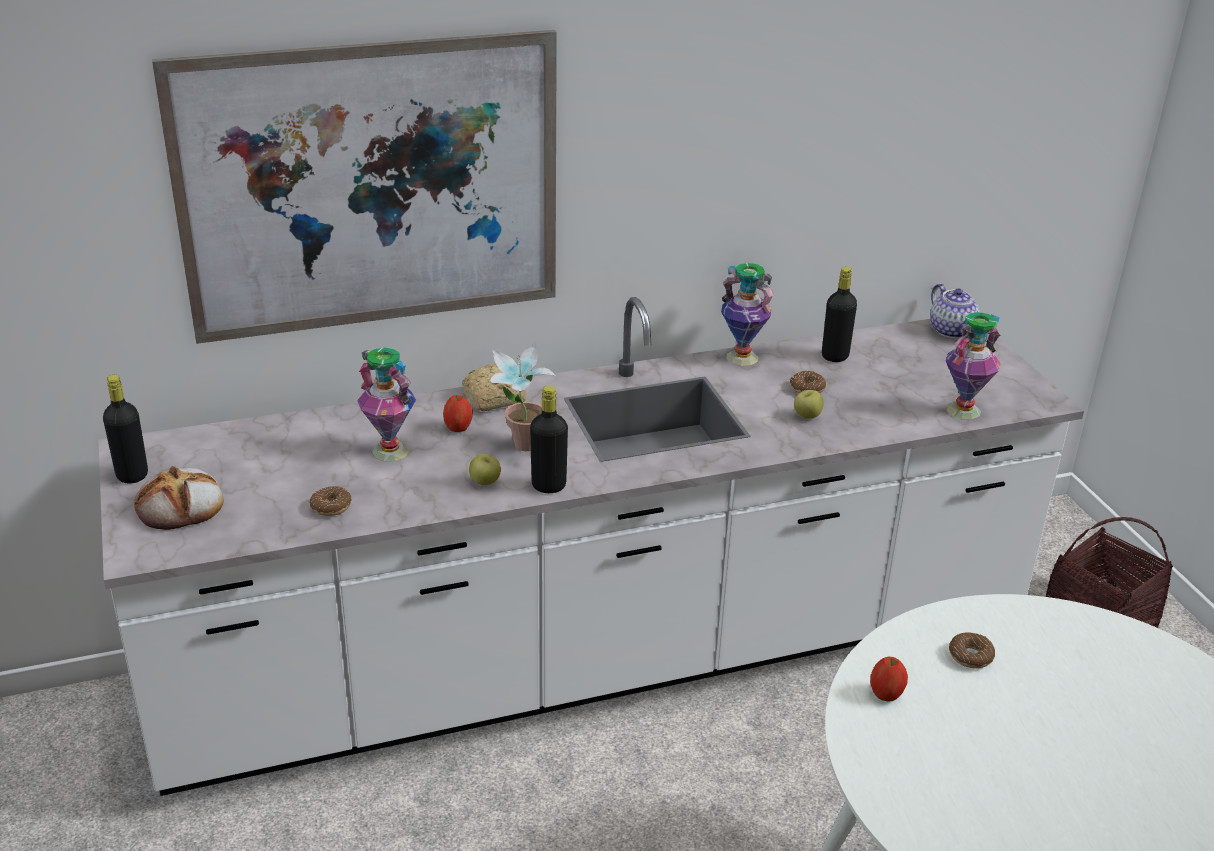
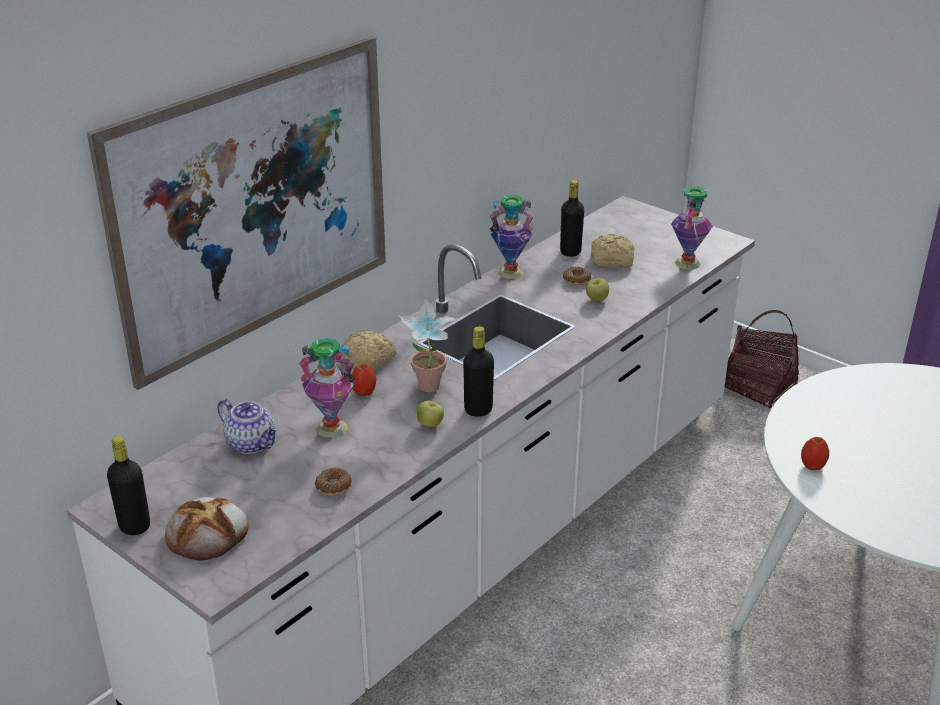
camera: 30 degrees left, 0 degrees up
teapot [930,284,980,338] -> teapot moved to [217,399,279,454]
donut [949,633,995,668] -> none
none -> bread [591,234,635,268]

